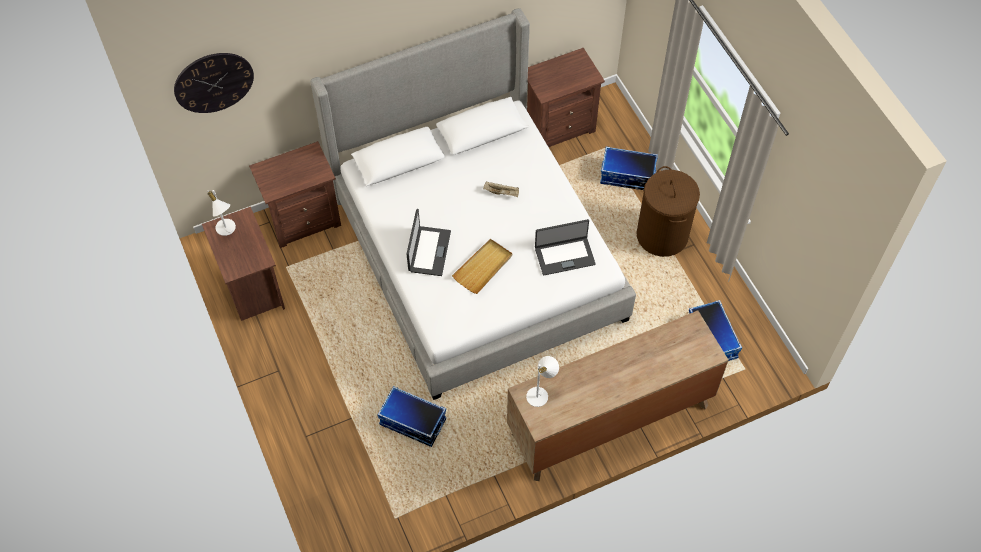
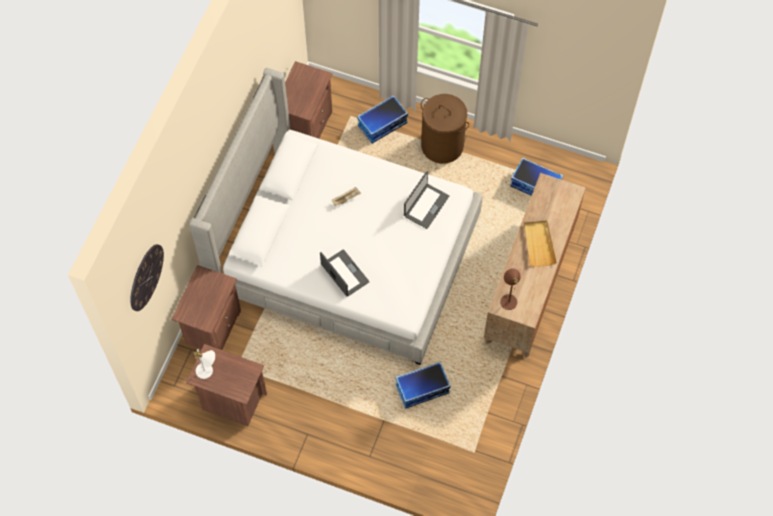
camera: 45 degrees left, 5 degrees up
beige tray [452,239,512,294] -> beige tray moved to [524,220,557,267]
white table lamp [526,356,559,407] -> brown table lamp [500,268,521,310]

